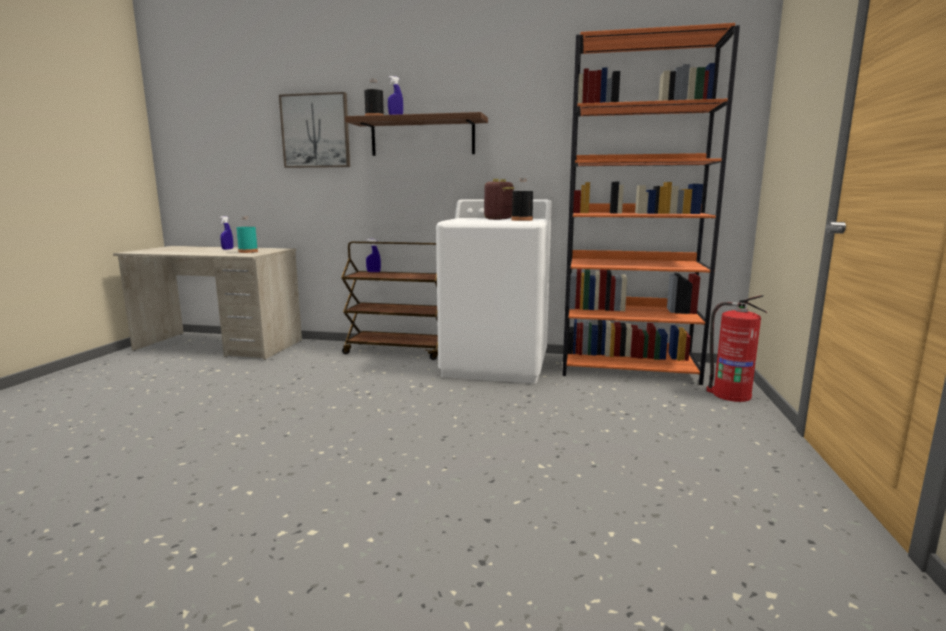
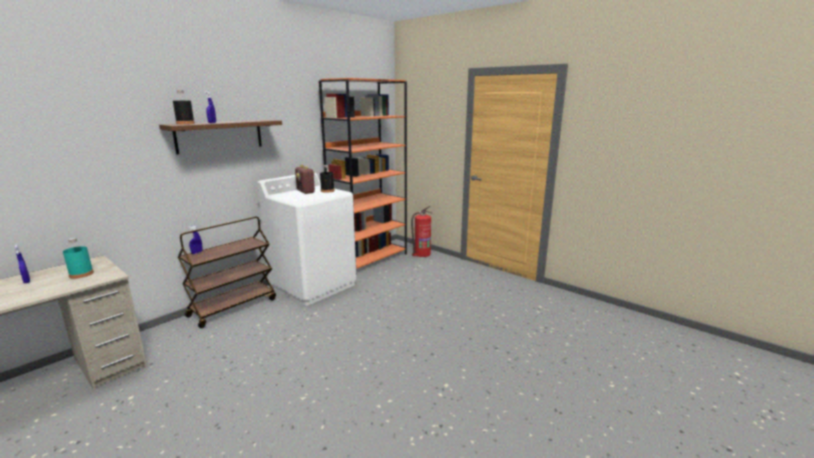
camera: 60 degrees left, 5 degrees up
picture [279,92,350,168] -> none

